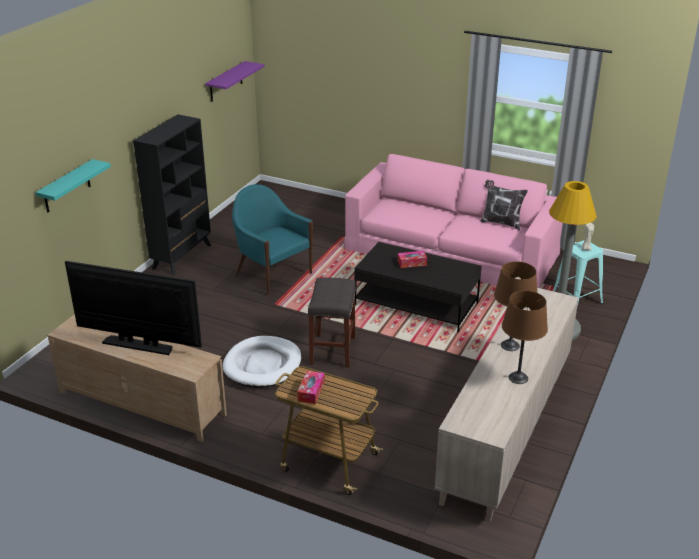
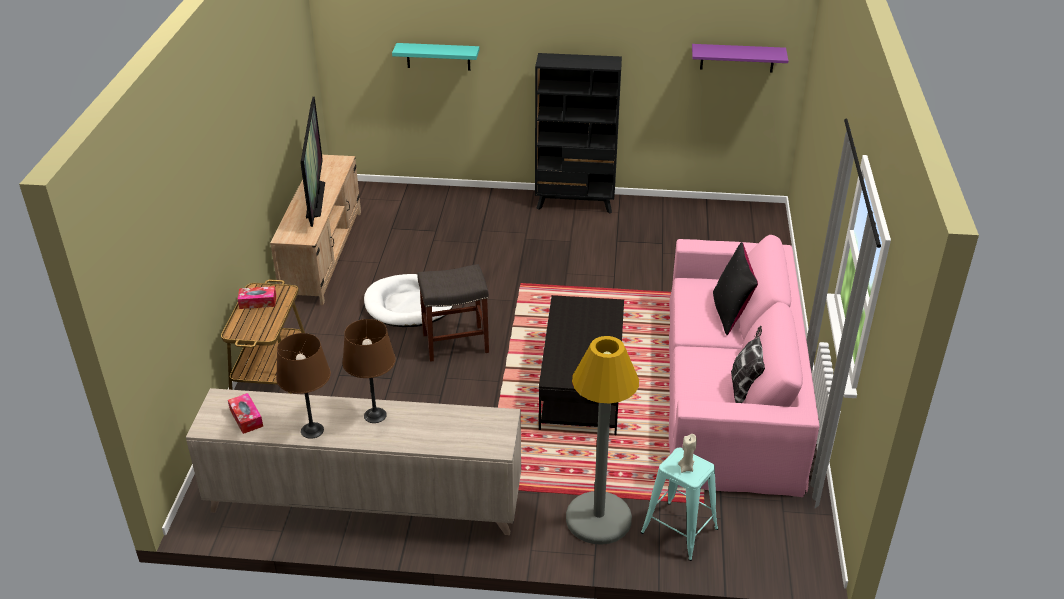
camera: 70 degrees right, 5 degrees up
turquoise armchair [232,184,313,295] -> none
tissue box [398,251,427,268] -> tissue box moved to [228,393,263,434]
none -> black pillow [713,242,758,335]

